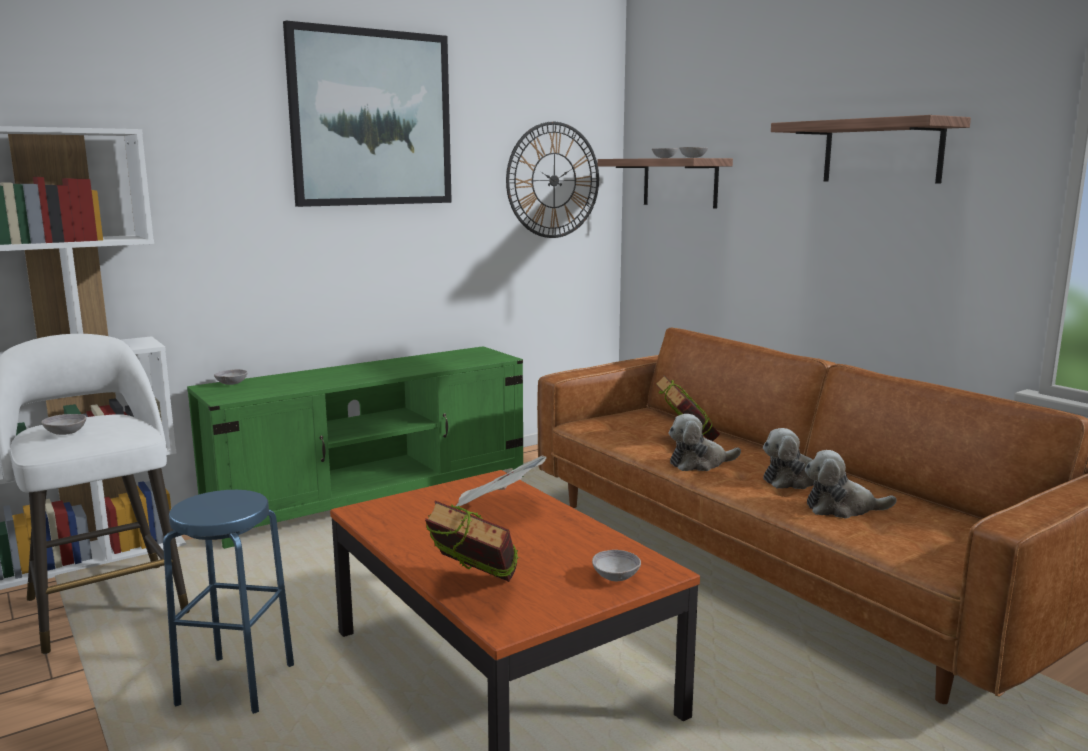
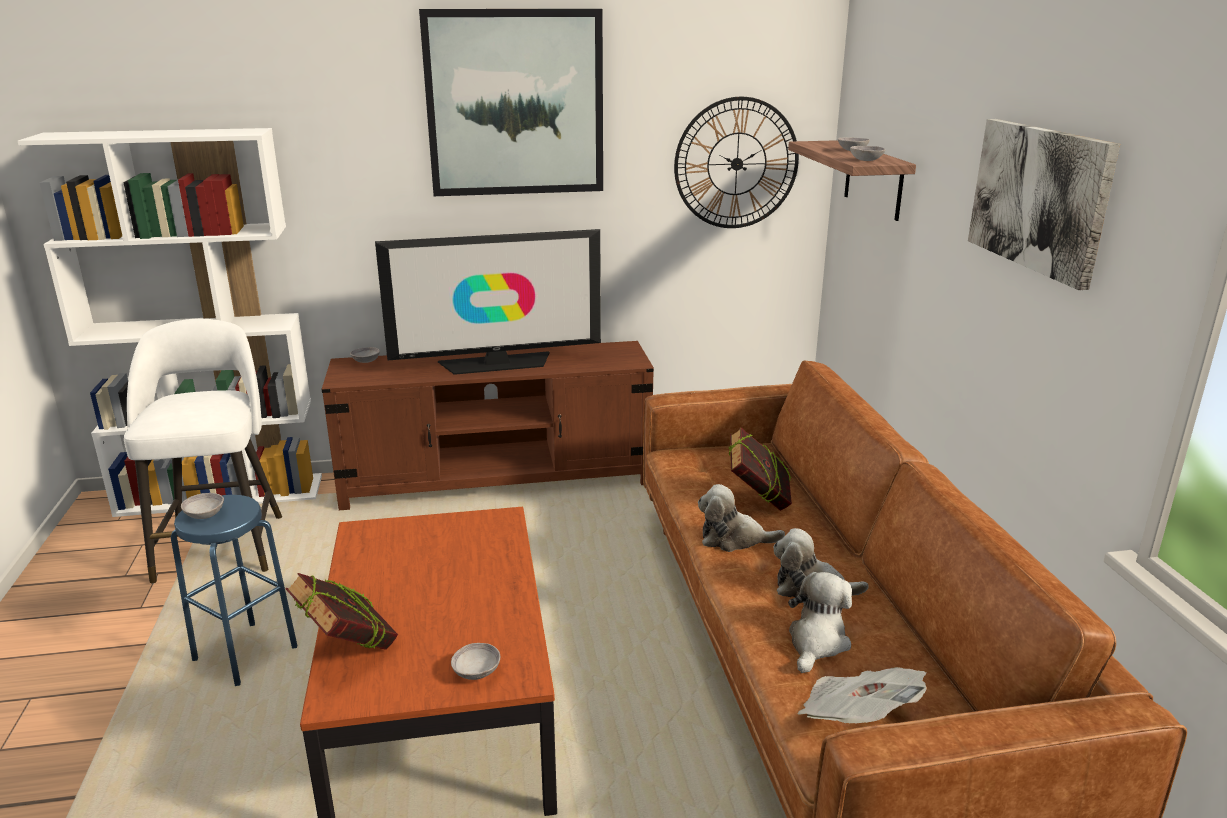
camera: 25 degrees right, 10 degrees up
grey bowl [41,414,86,435] -> grey bowl moved to [181,493,224,519]
green tv stand [187,346,523,549] -> brown tv stand [322,341,654,510]
newspaper [456,455,547,506] -> newspaper moved to [798,667,927,724]
shelf [771,115,971,183] -> picture [968,119,1120,290]
plush toy [805,450,897,518] -> plush toy turned 90 degrees clockwise [788,572,852,673]
none -> television [375,229,601,375]

